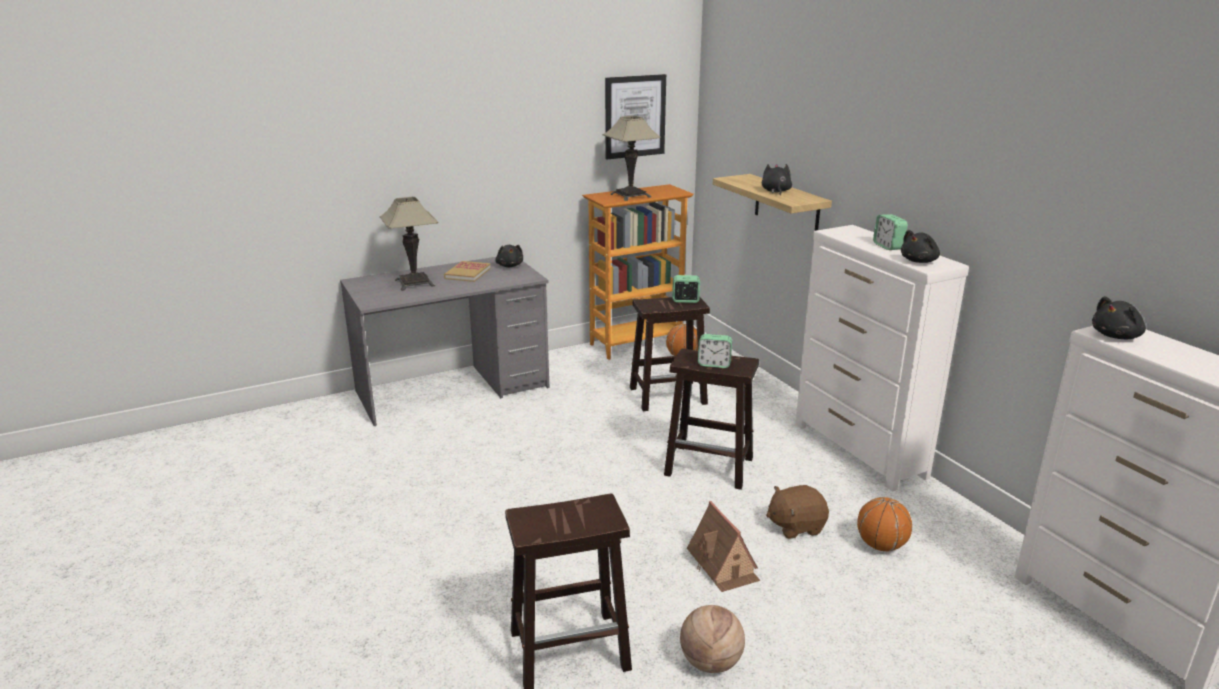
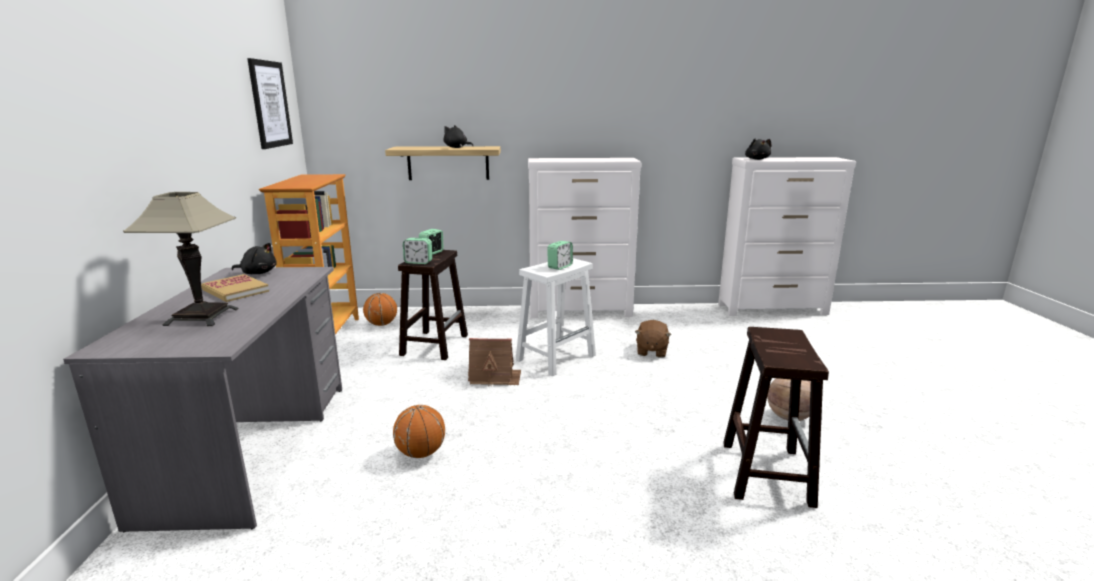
camera: 65 degrees left, 5 degrees down
table lamp [603,116,661,201] -> none
brown stool [664,348,759,490] -> white stool [516,258,596,376]
toy house [687,501,760,592] -> toy house moved to [468,338,521,387]
basketball [857,497,912,551] -> basketball moved to [393,405,445,458]
alarm clock [873,214,908,250] -> alarm clock moved to [403,238,433,264]
black plush toy [901,230,940,263] -> none

